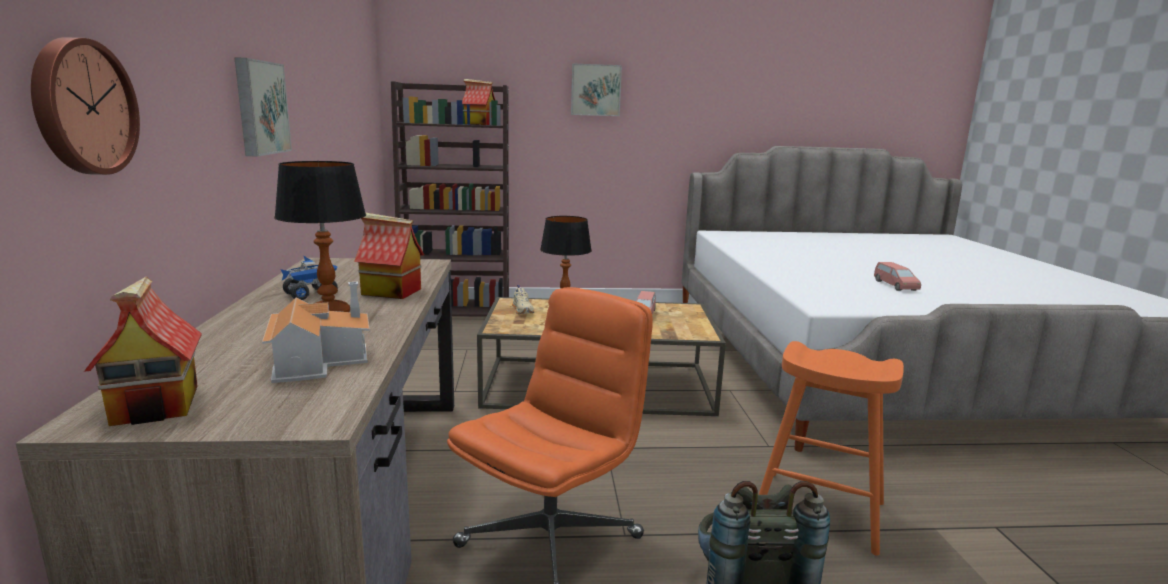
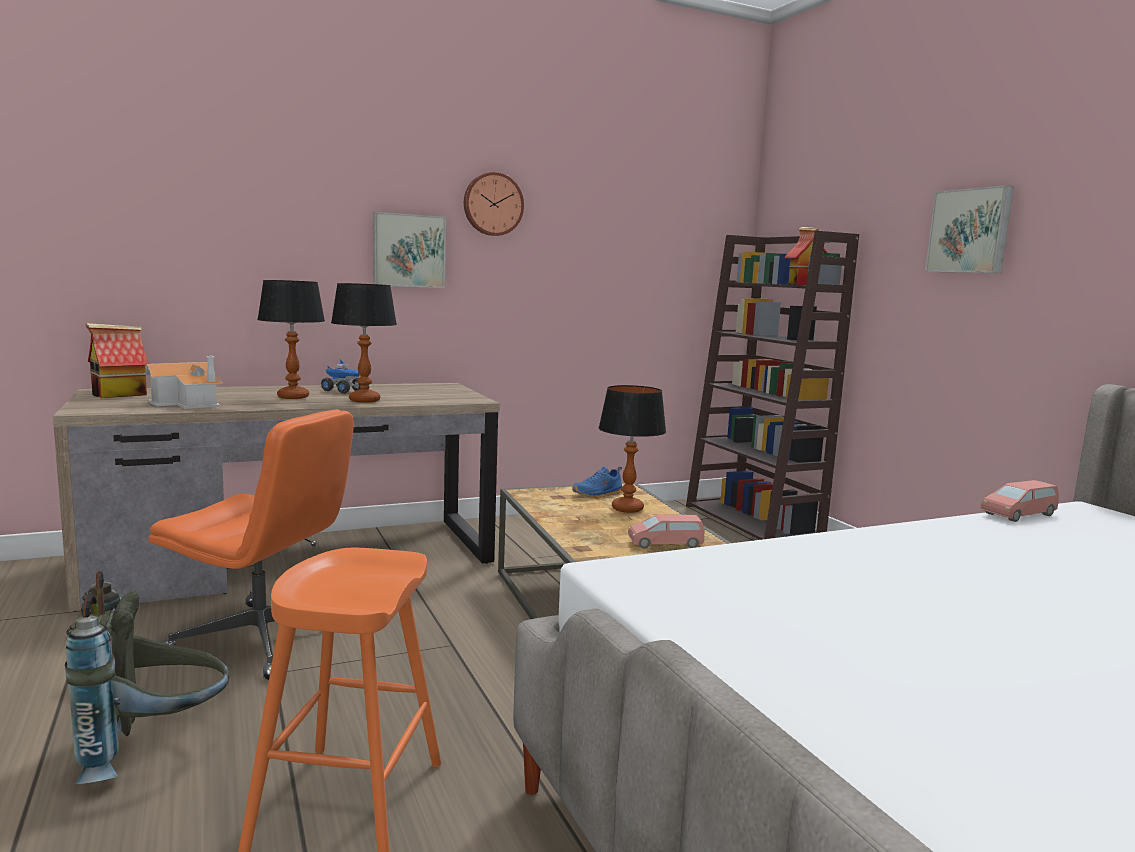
camera: 70 degrees right, 5 degrees down
wall clock [31,37,140,175] -> wall clock moved to [464,172,524,236]
toy house [354,213,424,299] -> table lamp [331,283,397,403]
beige shoe [512,285,534,314] -> blue shoe [572,466,622,498]
pink toy car [874,262,921,291] -> pink toy car moved to [981,480,1059,522]

